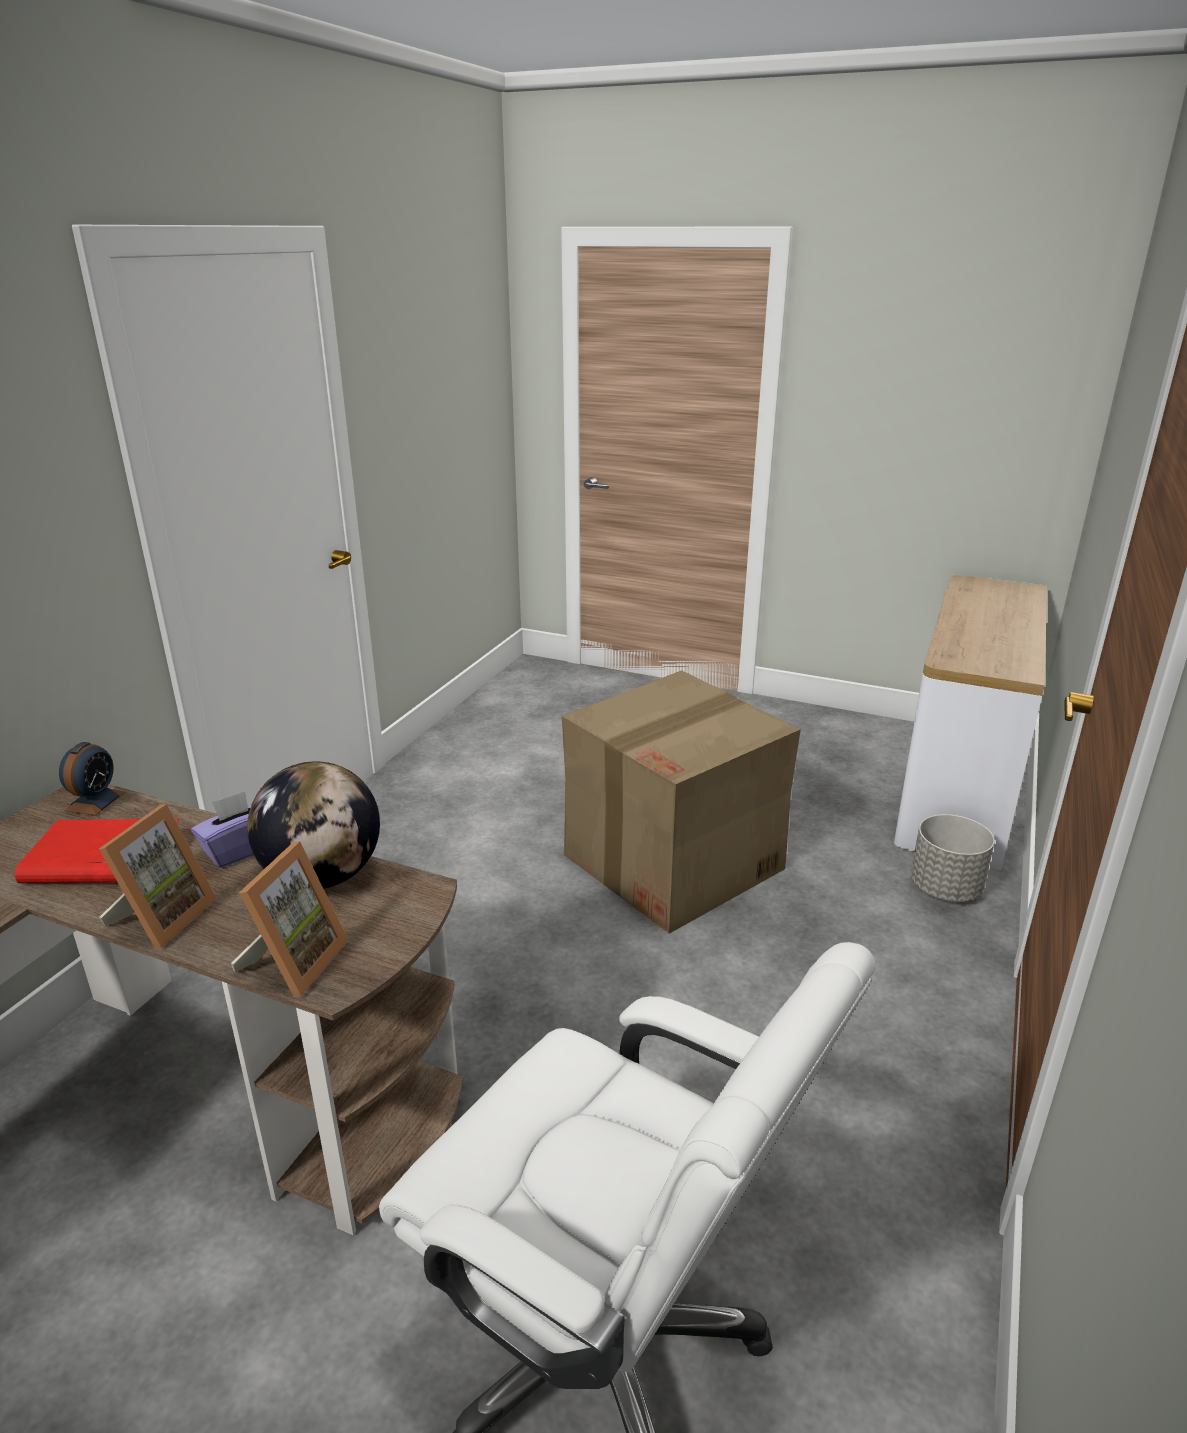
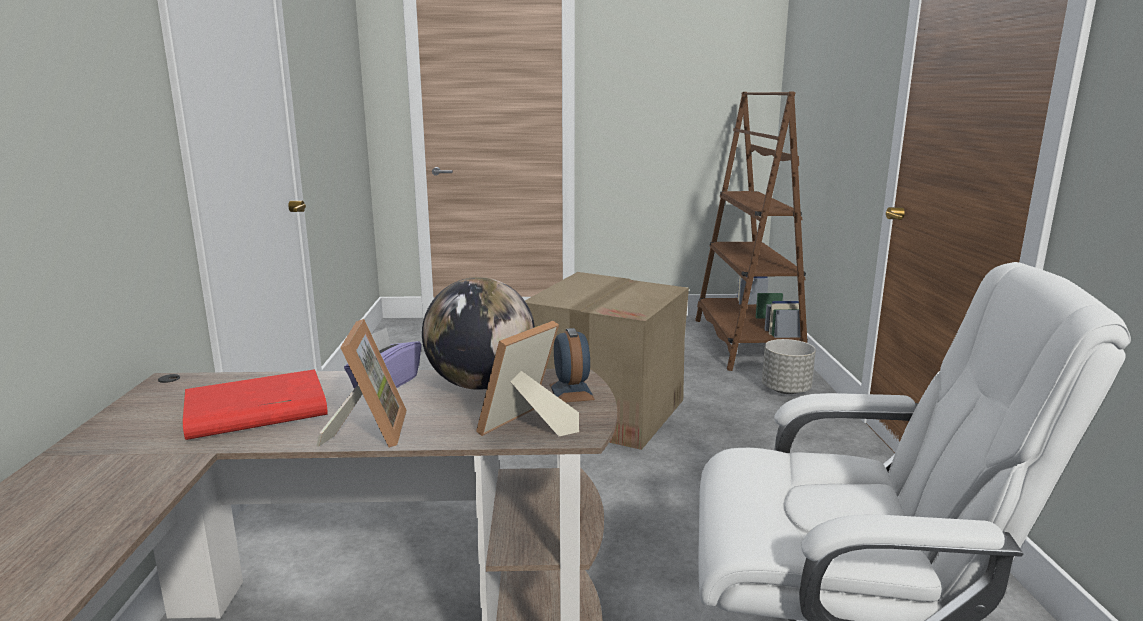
camera: 25 degrees left, 10 degrees down
alarm clock [59,742,125,816] -> alarm clock moved to [550,328,595,403]
picture frame [231,841,348,997] -> picture frame turned 135 degrees counterclockwise [476,321,579,436]
console table [894,575,1047,870] -> brown bookcase [695,91,808,371]

